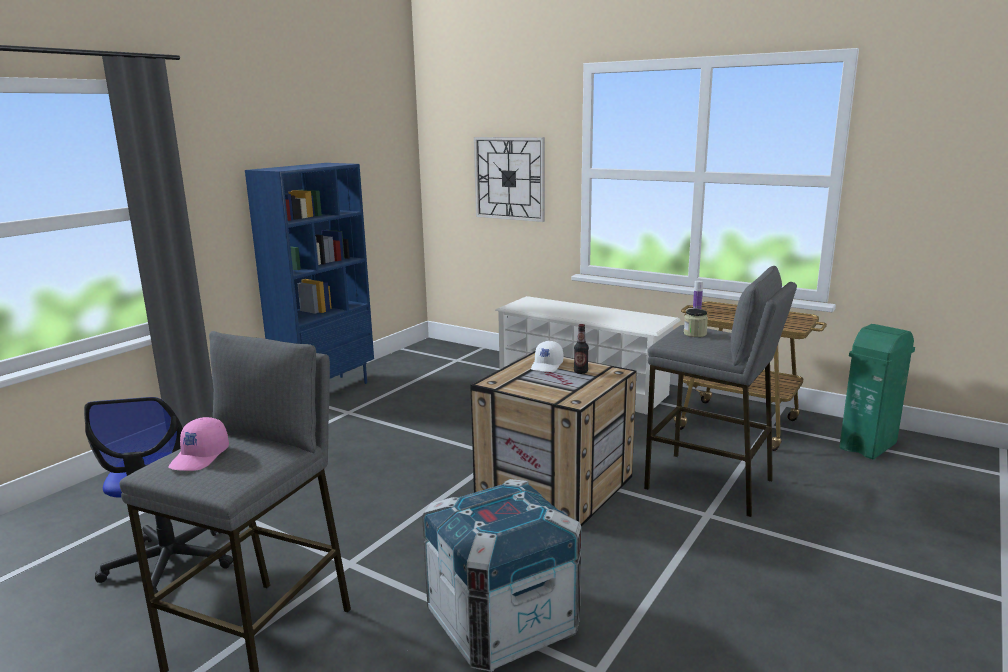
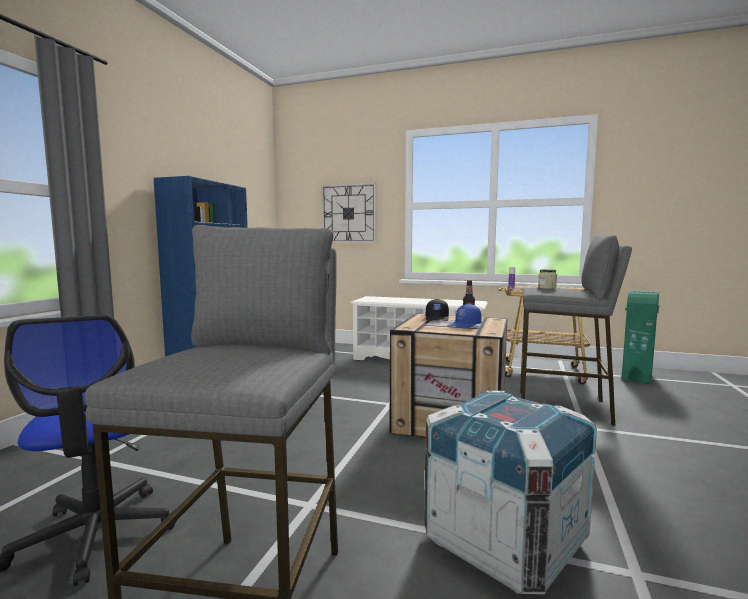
camera: 15 degrees left, 10 degrees down
pink cap [168,417,229,471] -> none
white cap [531,341,563,372] -> black cap [426,299,449,321]
none -> blue cap [449,304,482,329]

